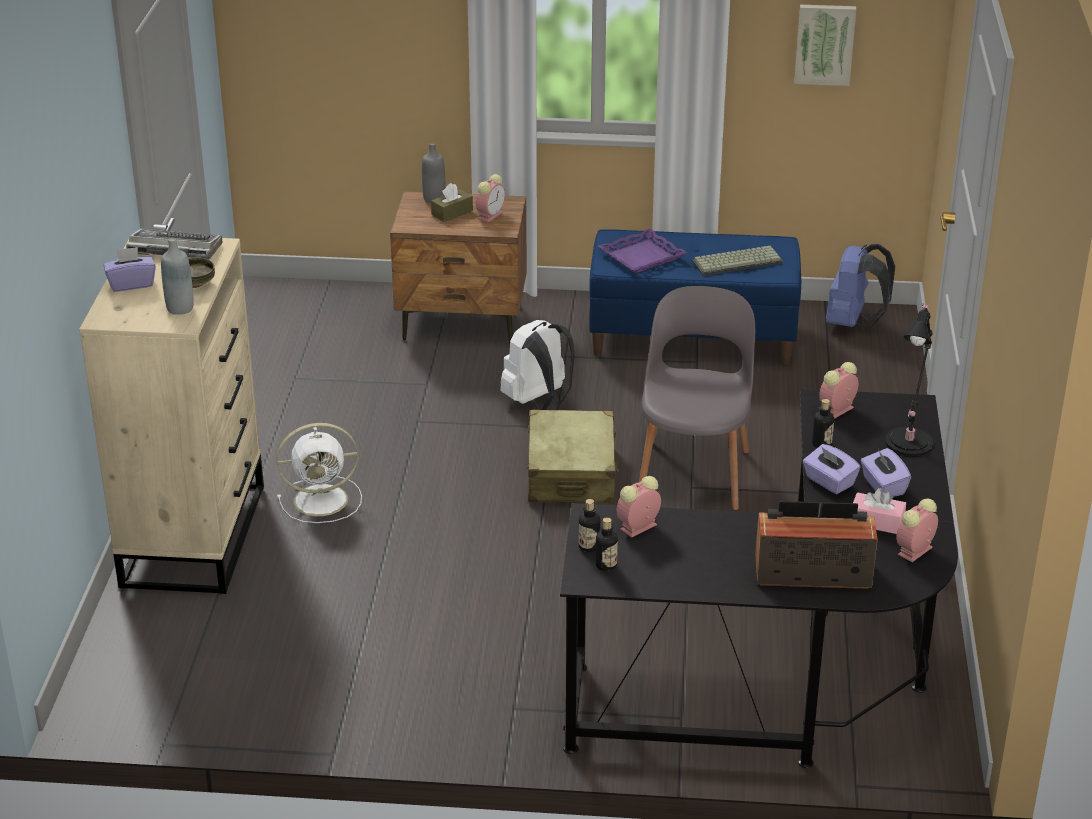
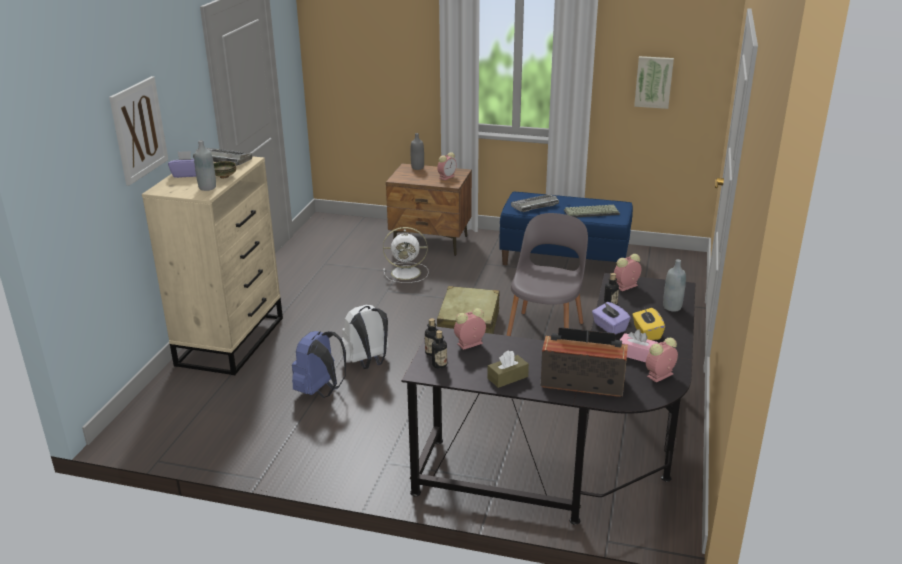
camera: 10 degrees right, 5 degrees down
white fan [276,423,362,523] -> white fan moved to [383,227,429,283]
brown tissue box [431,183,473,222] -> brown tissue box moved to [487,350,529,388]
white backpack [501,320,575,410] -> white backpack moved to [340,305,388,369]
purple tray [598,228,687,274] -> keyboard [511,194,559,212]
blue backpack [826,244,895,330] -> blue backpack moved to [292,331,346,398]
purple tissue box [860,448,911,497] -> yellow tissue box [632,307,665,340]
black table lamp [885,304,934,456] -> grey bottle [663,259,686,312]
none -> picture [109,76,168,186]

